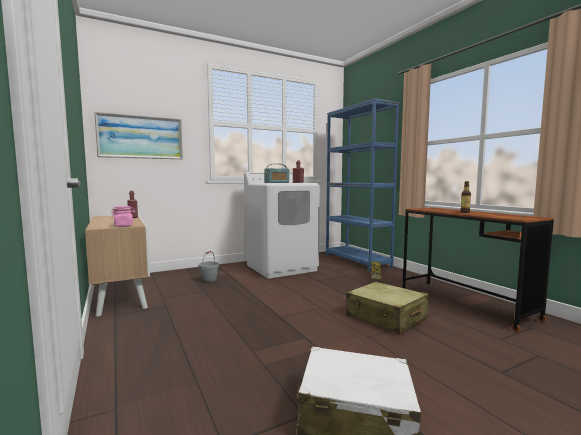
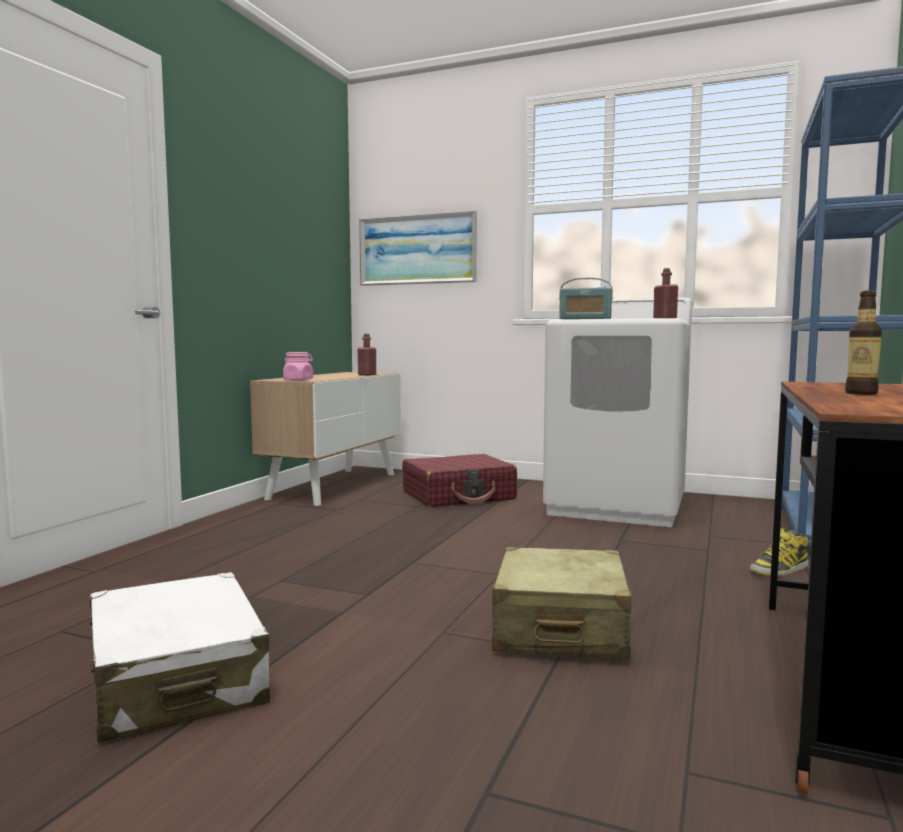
camera: 50 degrees right, 0 degrees up
grey bucket [198,251,219,283] -> red suitcase [402,454,517,507]

